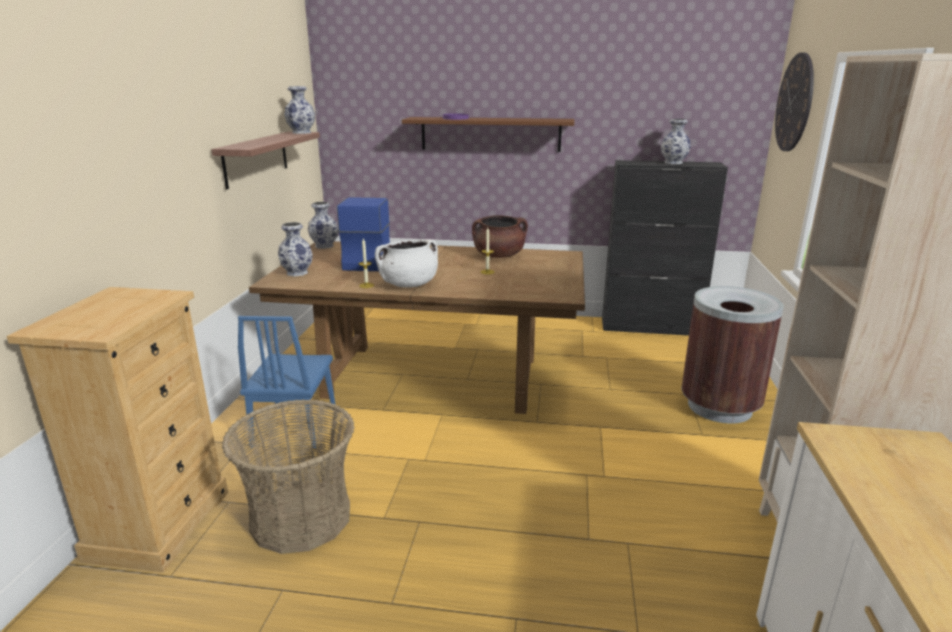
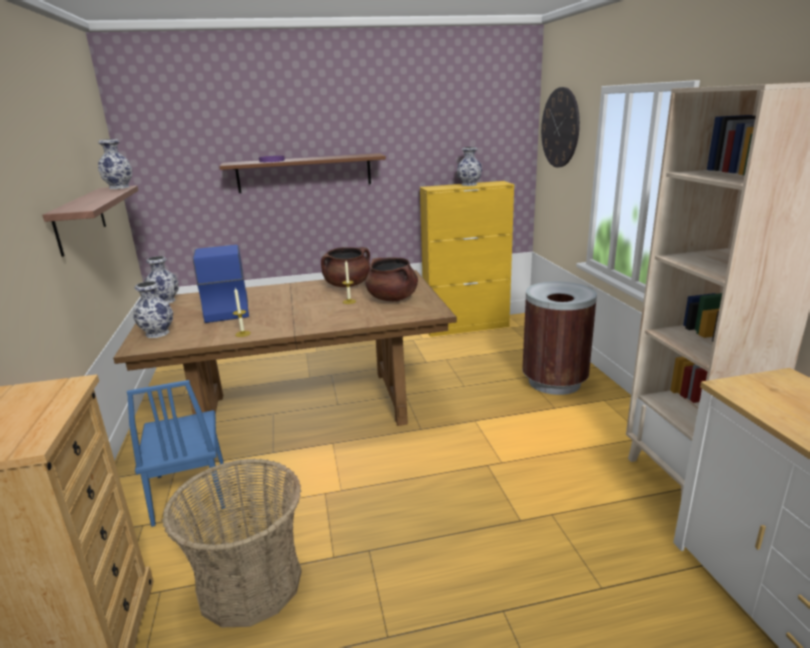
camera: 20 degrees left, 0 degrees up
white cooking pot [375,239,438,288] -> none
black cabinet [602,160,728,336] -> yellow cabinet [420,181,514,337]
none -> brown cooking pot [365,258,418,302]

